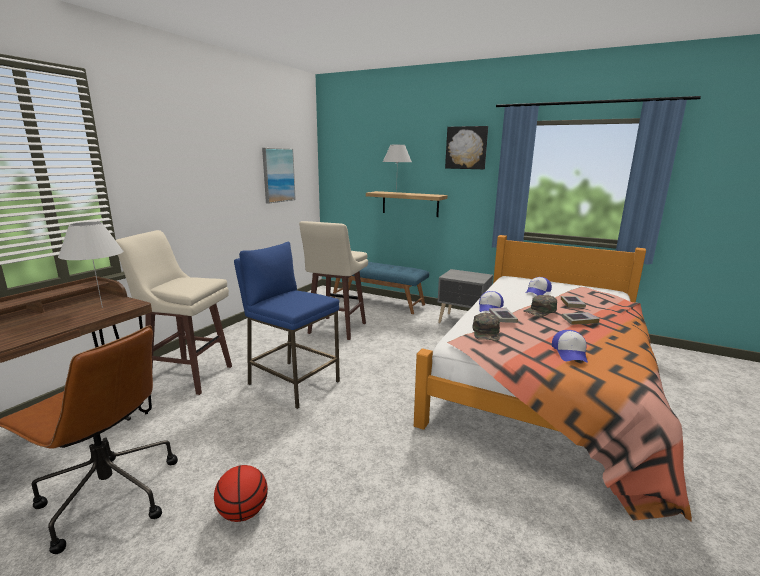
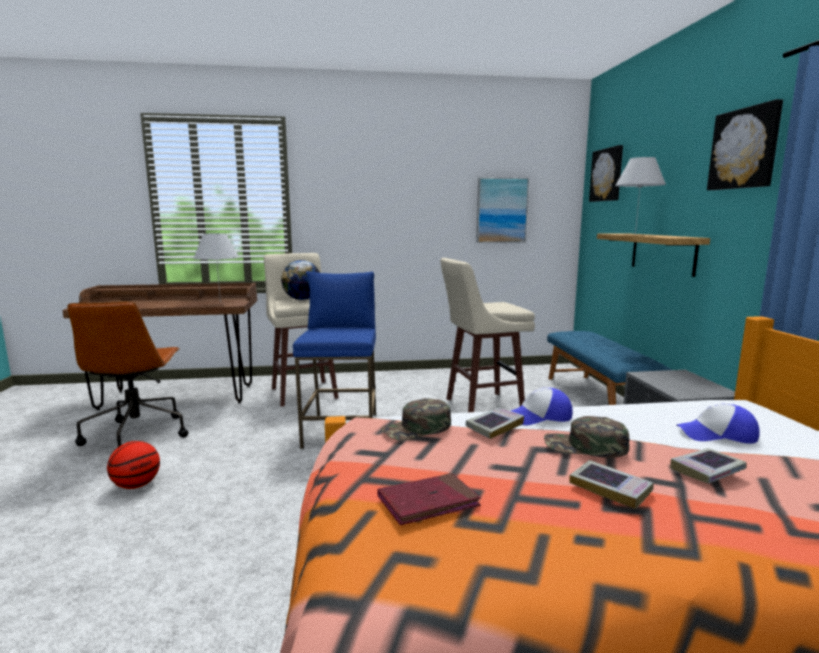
camera: 55 degrees right, 5 degrees down
cap [552,330,588,363] -> red book [377,473,481,525]
none -> globe [281,260,320,300]
none -> picture [589,145,623,202]

